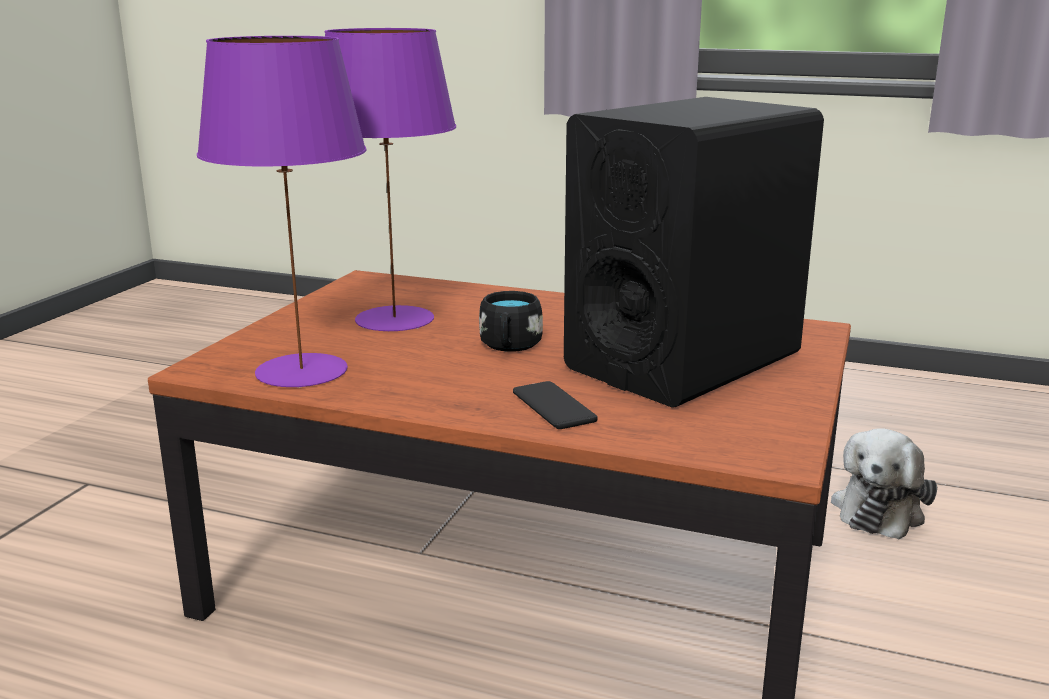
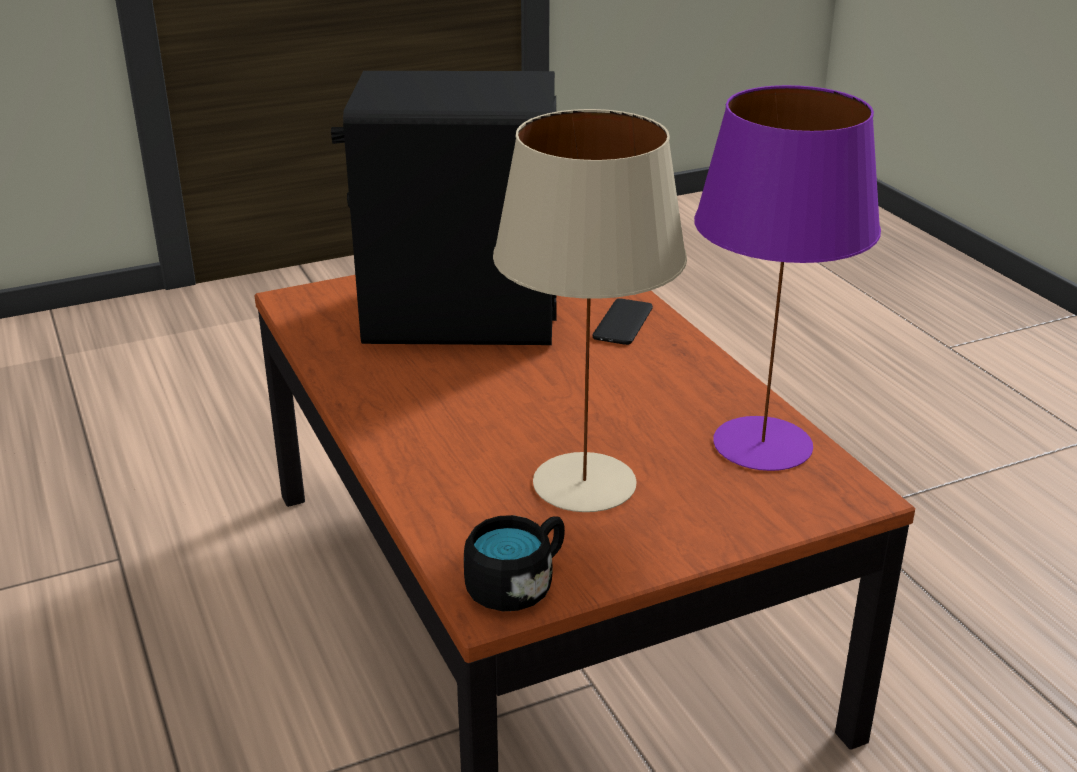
camera: 135 degrees left, 10 degrees up
purple table lamp [325,28,456,331] -> beige table lamp [493,109,687,512]
black mug [479,291,543,352] -> black mug moved to [464,515,565,611]
plush toy [831,428,937,539] -> none

